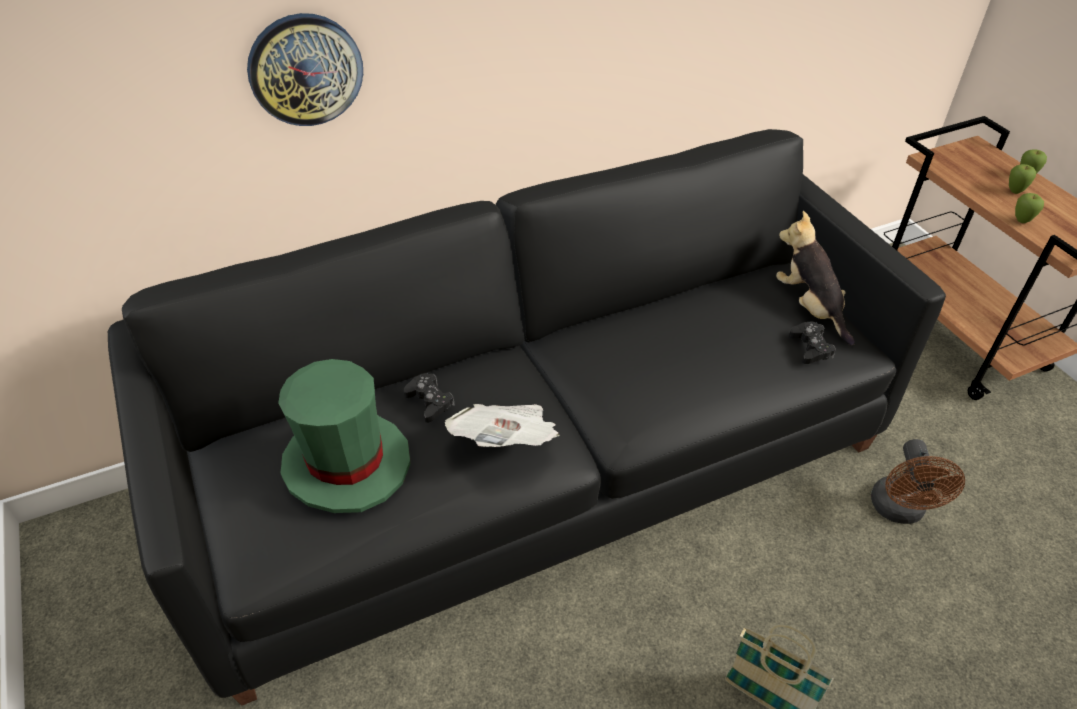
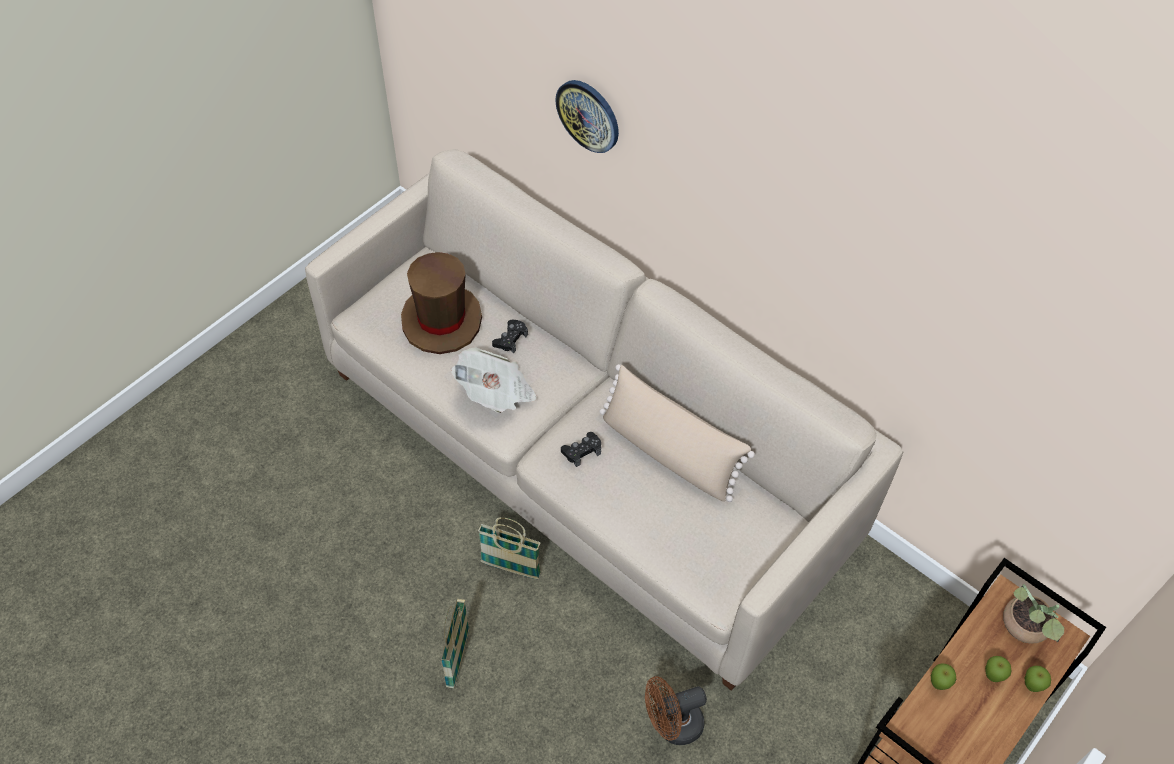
camera: 65 degrees right, 10 degrees up
black sofa [108,129,946,706] -> beige sofa [305,149,903,691]
green hat [278,359,411,513] -> brown hat [401,252,482,354]
plush toy [776,211,855,346] -> none
black game controller [789,321,836,364] -> black game controller moved to [561,432,601,467]
none -> basket [478,517,541,579]
none -> beige pillow [599,364,755,502]
none -> potted plant [1003,584,1064,644]

